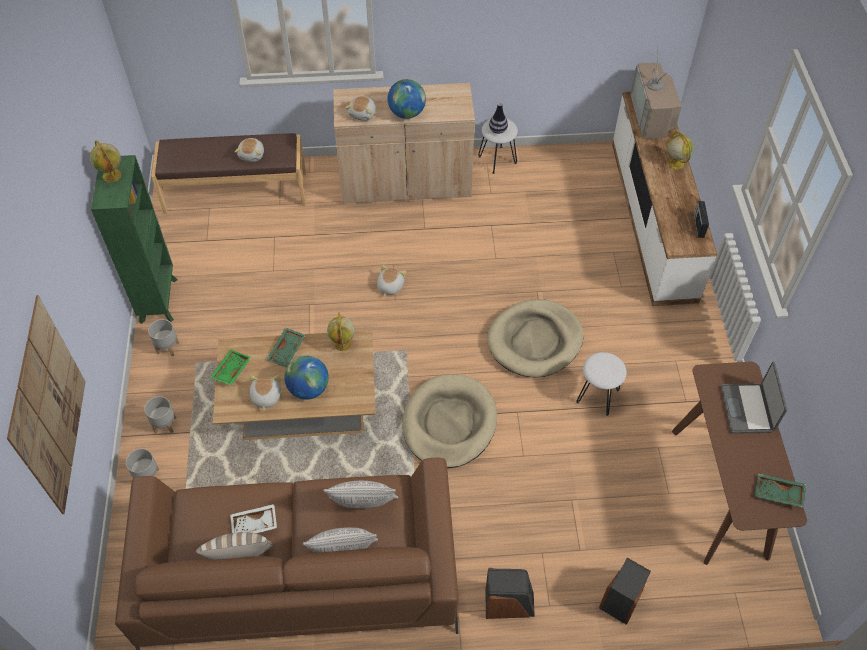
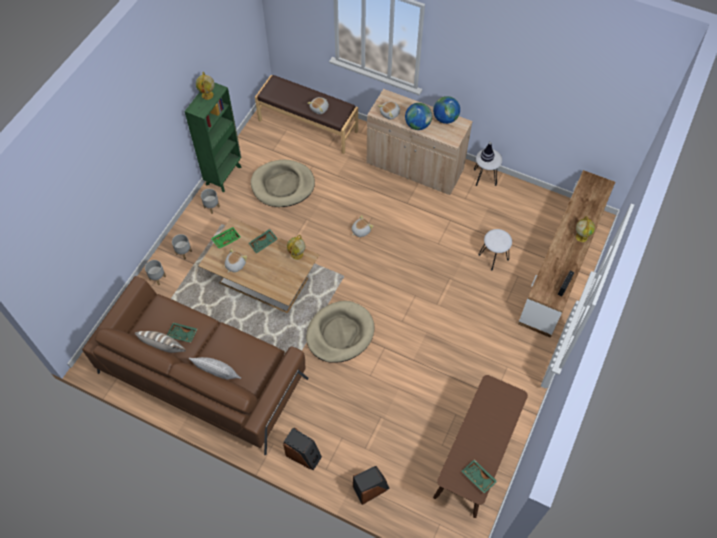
camera: 30 degrees right, 5 degrees up
picture [7,295,86,514] -> none
white tray [230,504,277,533] -> green tray [167,323,198,343]
globe [284,356,329,400] -> globe moved to [433,96,460,124]
pillow [323,481,398,508] -> none
beige dog bed [487,299,584,378] -> beige dog bed moved to [251,159,315,207]
white stool [576,352,627,416] -> white stool moved to [478,229,512,270]
television [630,51,682,139] -> none
laptop [721,362,787,434] -> none

